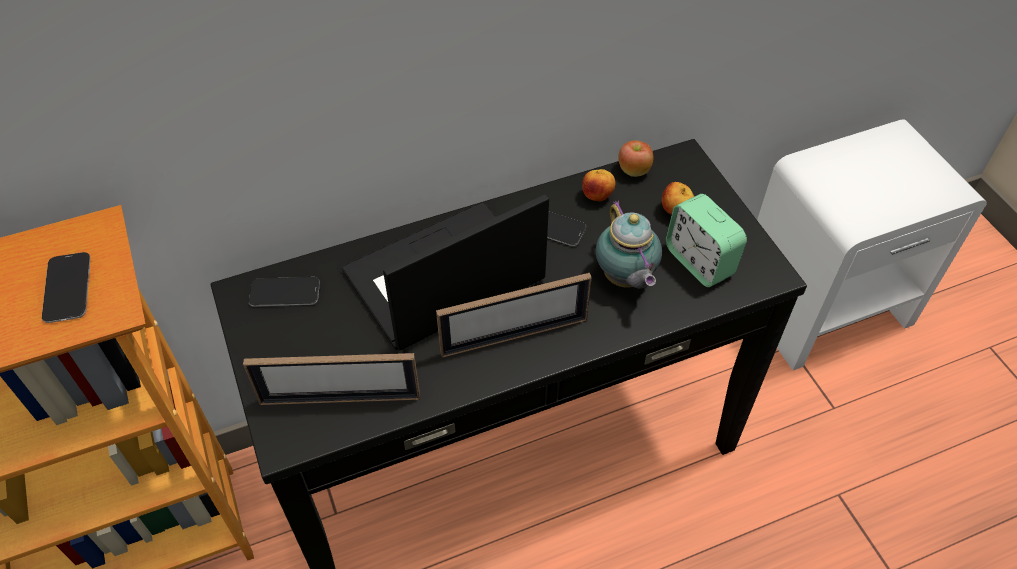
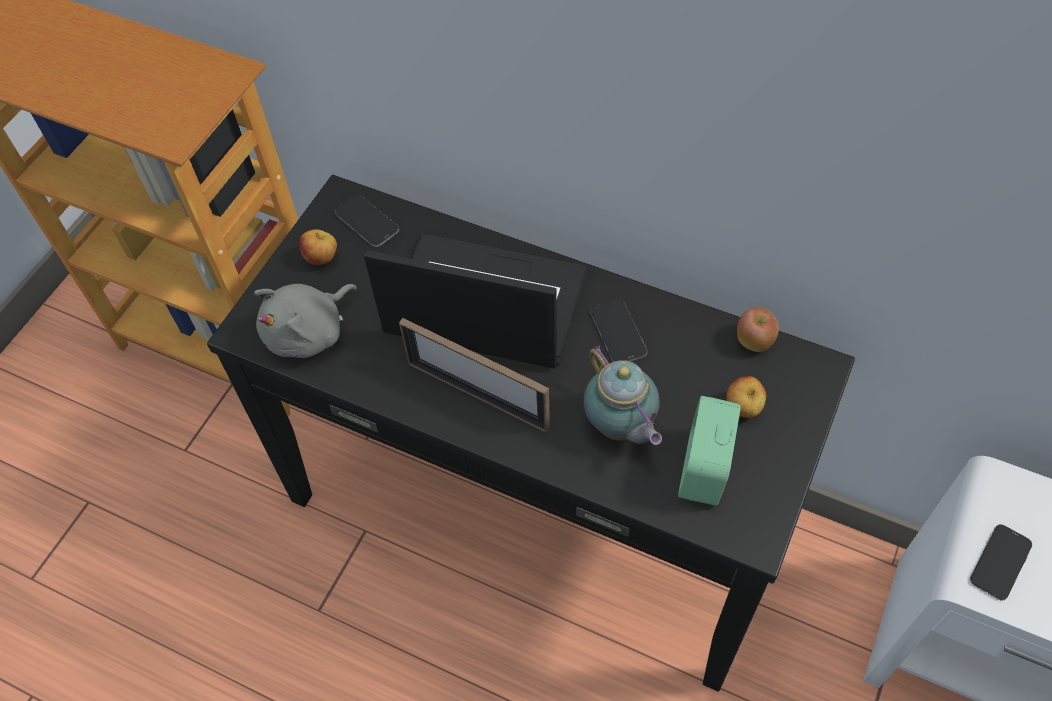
camera: 50 degrees right, 5 degrees up
phone [42,252,90,323] -> phone moved to [970,524,1032,601]
picture frame [243,353,420,405] -> grey plush toy [254,284,357,358]
apple [582,169,615,201] -> apple moved to [299,229,337,265]
teapot [596,200,662,289] -> teapot turned 60 degrees counterclockwise [583,346,662,445]

